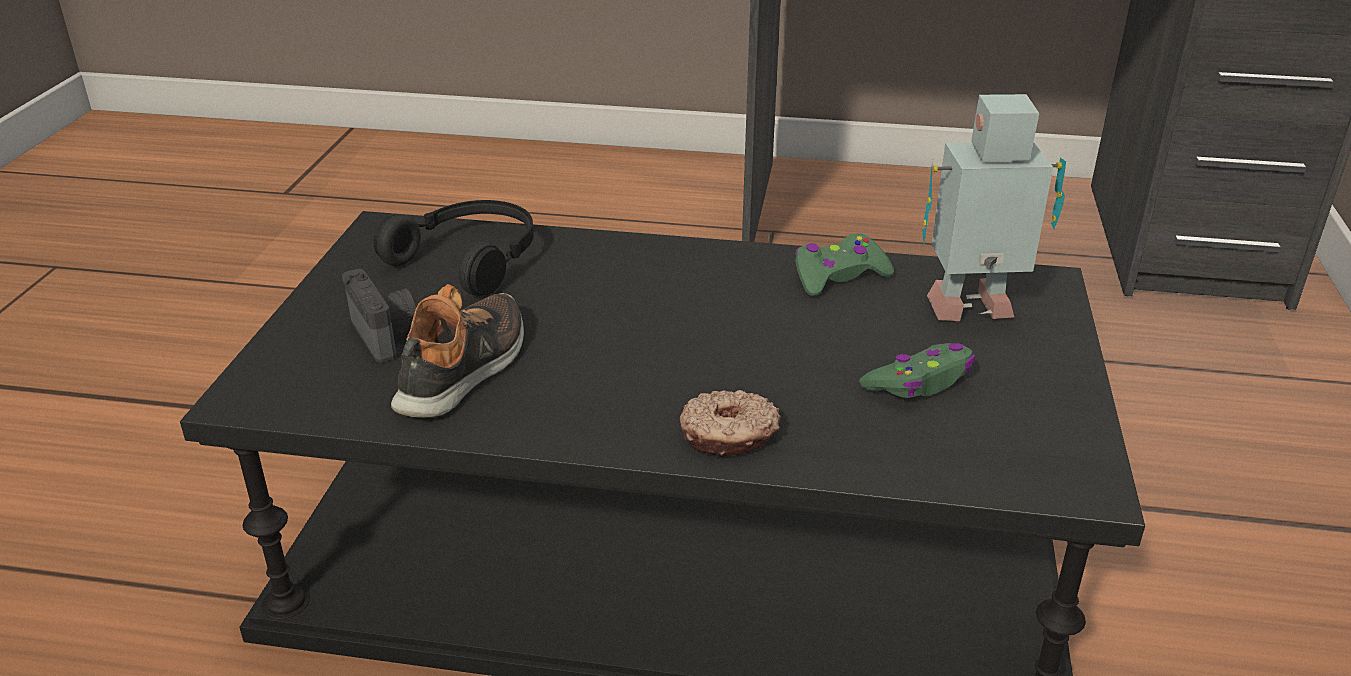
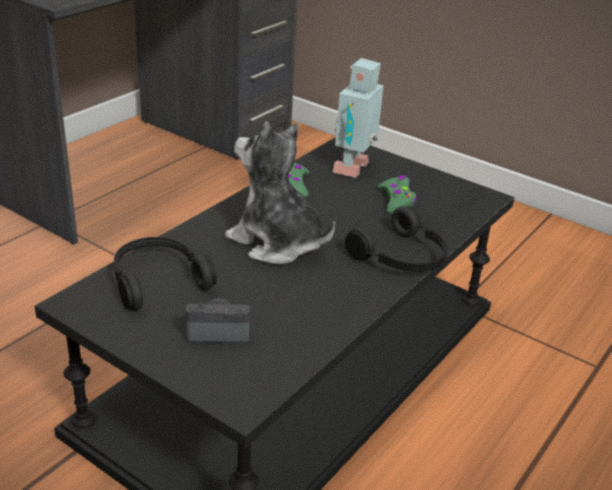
camera: 65 degrees left, 0 degrees up
shoe [391,284,524,418] -> none
donut [680,390,781,457] -> black headphones [345,206,447,272]
none -> plush toy [225,122,335,264]

